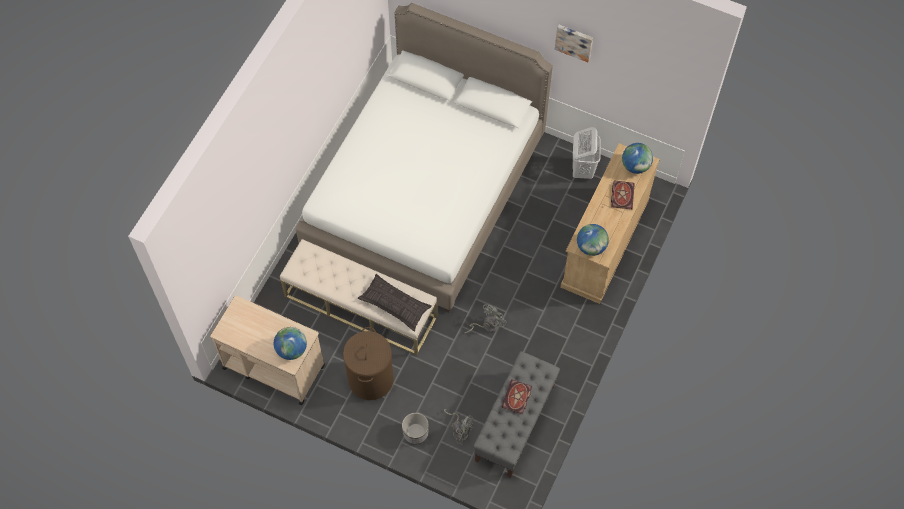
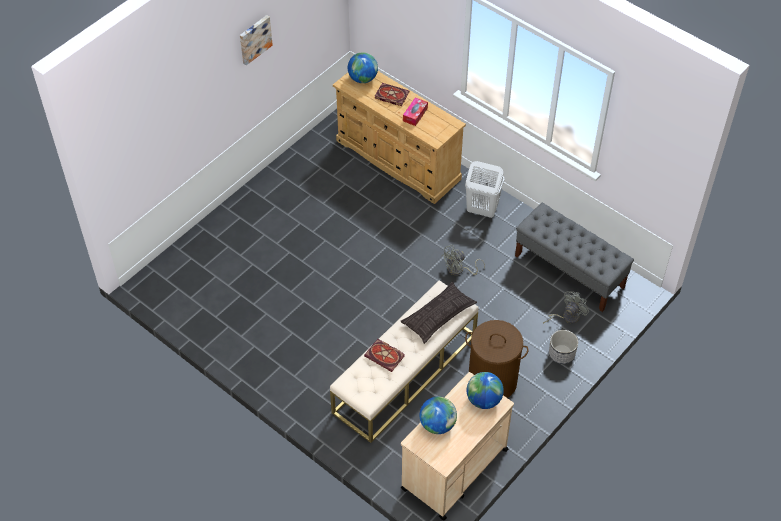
camera: 75 degrees left, 10 degrees down
white bed [296,3,553,312] -> none
grey fan [465,304,507,333] -> grey fan turned 90 degrees counterclockwise [442,245,485,275]
book [502,379,532,414] -> book moved to [364,339,405,372]
white laundry basket [572,127,601,179] -> white laundry basket moved to [465,161,504,218]
globe [577,224,609,256] -> globe moved to [419,396,457,434]
none -> tissue box [403,97,428,126]

